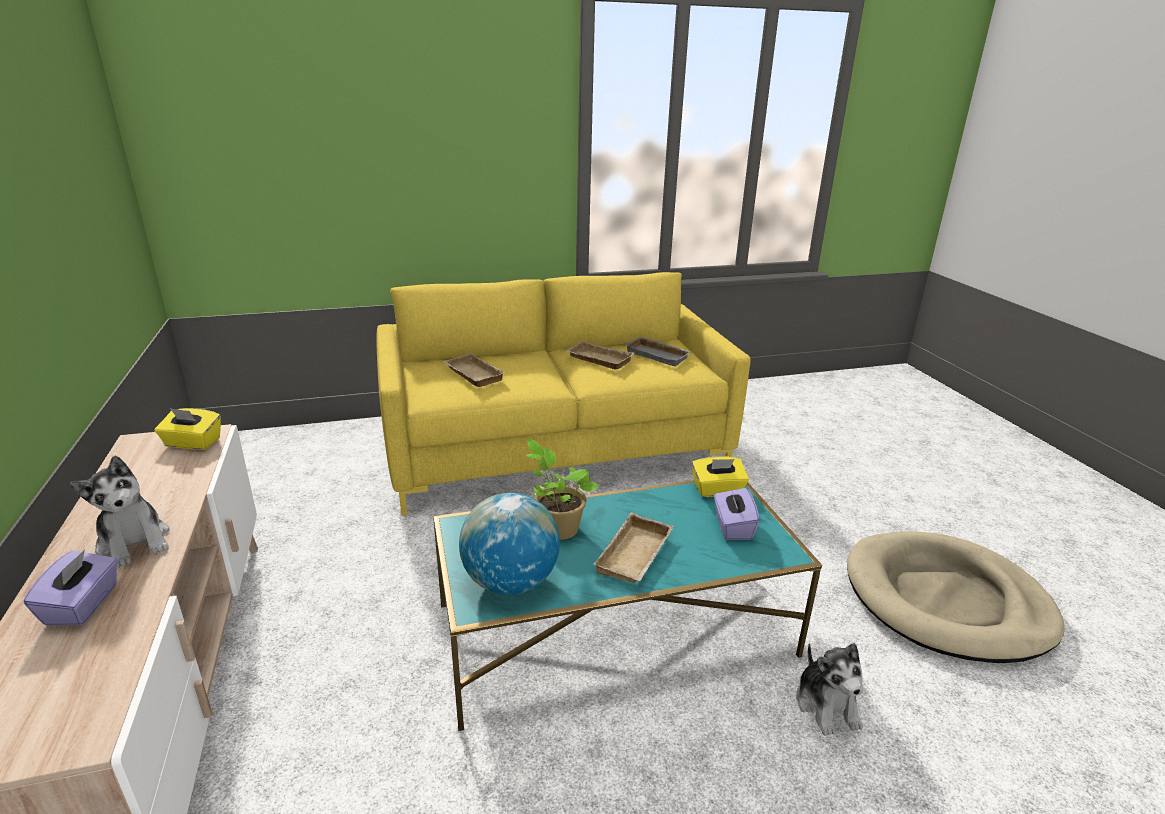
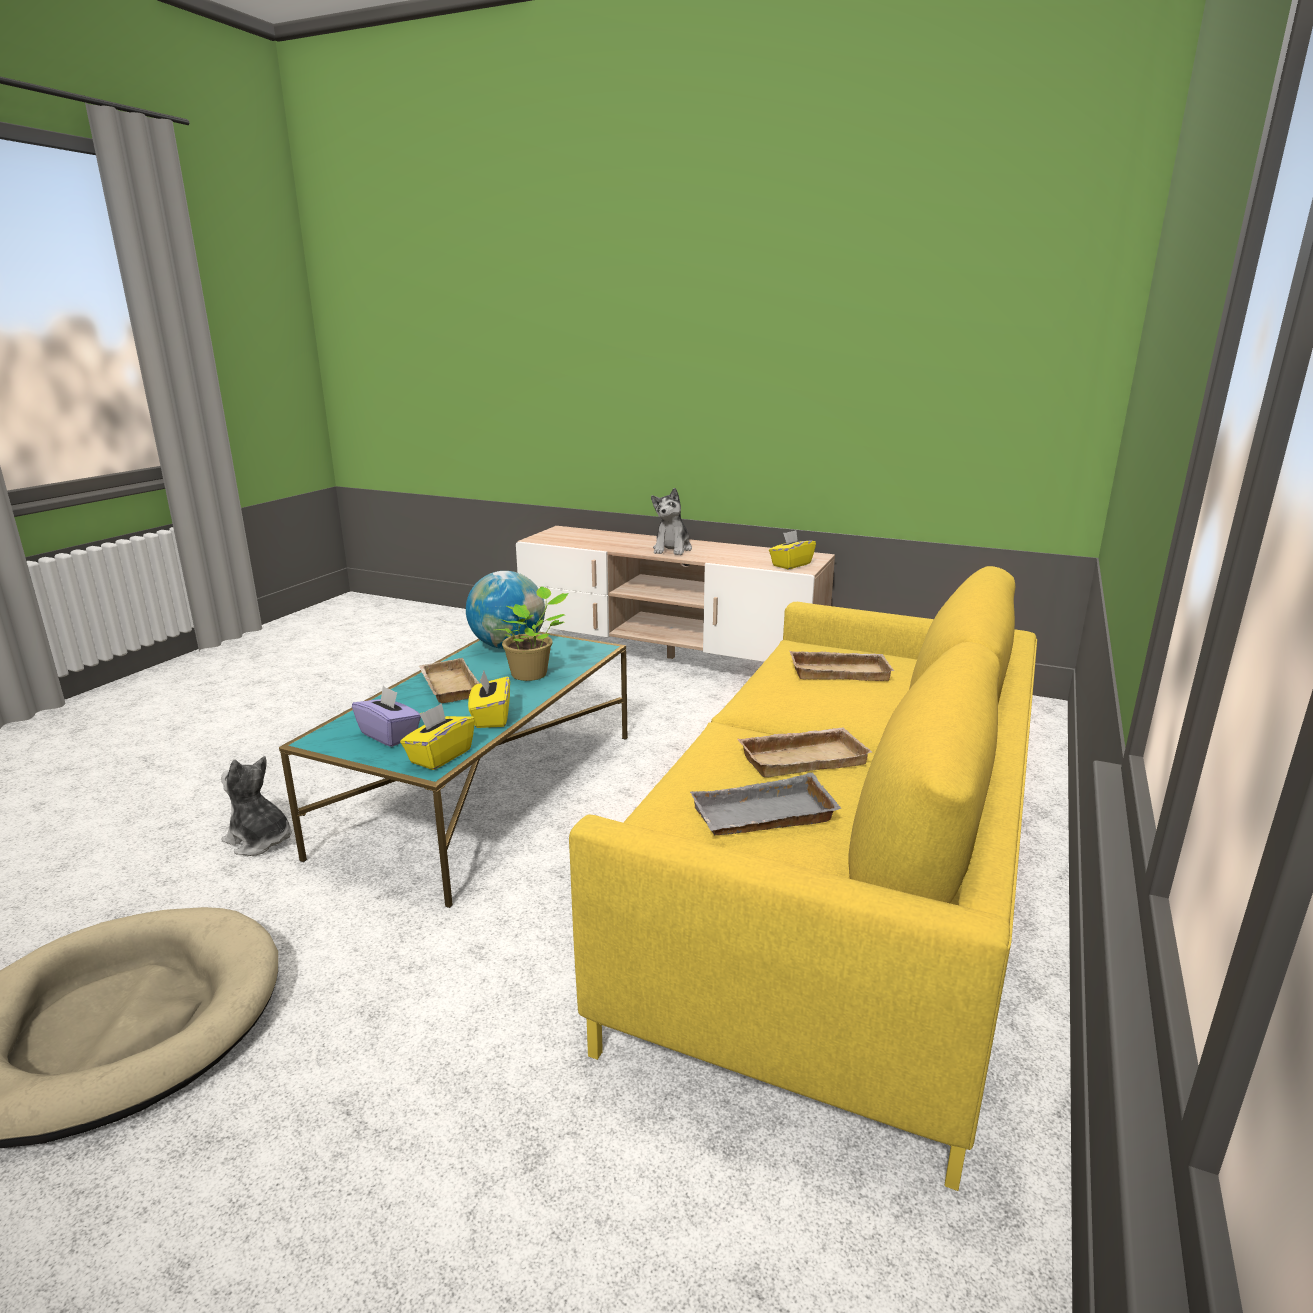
camera: 130 degrees right, 5 degrees down
purple tissue box [24,549,118,626] -> none
plush toy [70,456,170,568] -> plush toy turned 75 degrees counterclockwise [651,488,692,555]
none -> yellow tissue box [468,670,510,728]

